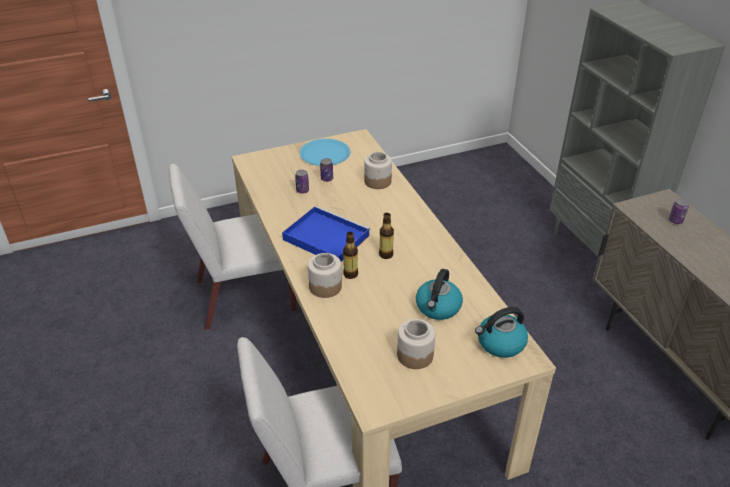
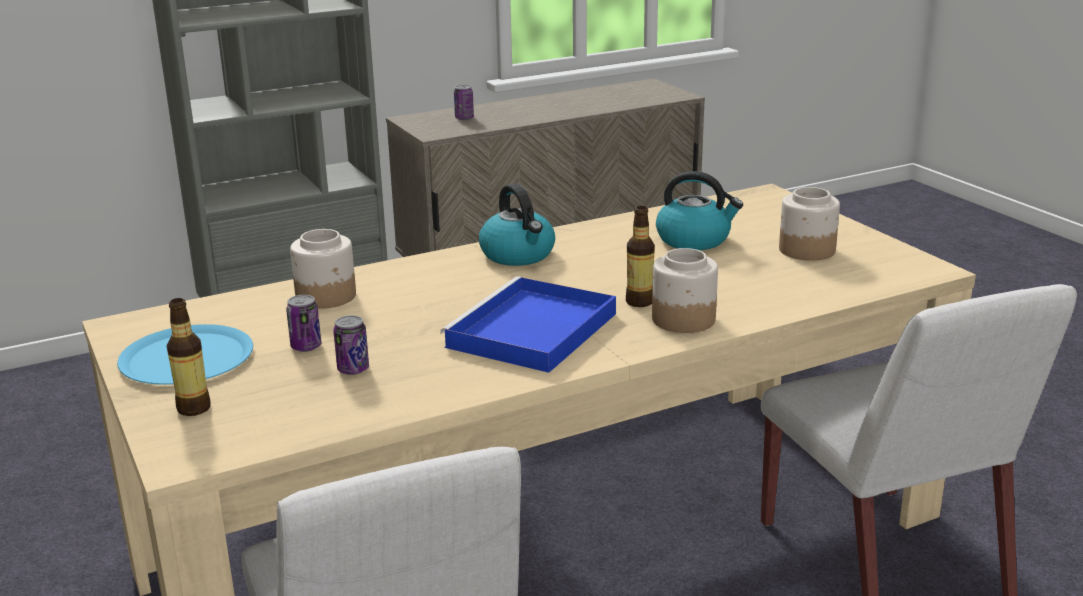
camera: 95 degrees left, 15 degrees down
bottle [379,213,394,259] -> bottle moved to [167,298,211,416]
kettle [475,307,528,358] -> kettle moved to [479,183,555,266]

